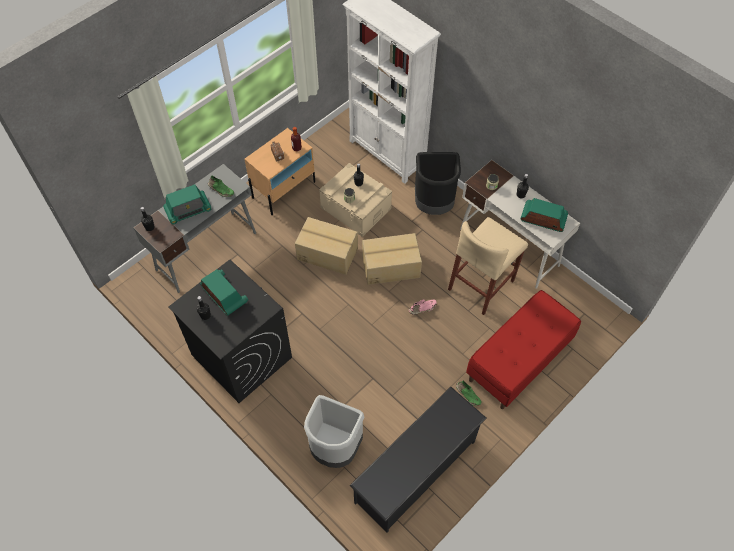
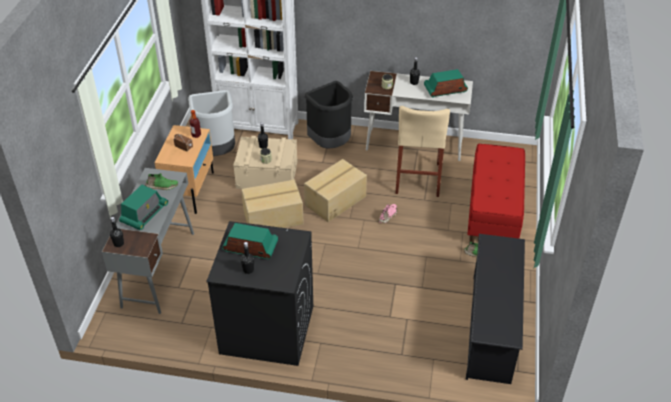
camera: 35 degrees left, 15 degrees down
grey trash can [304,395,364,468] -> grey trash can moved to [188,90,235,156]

